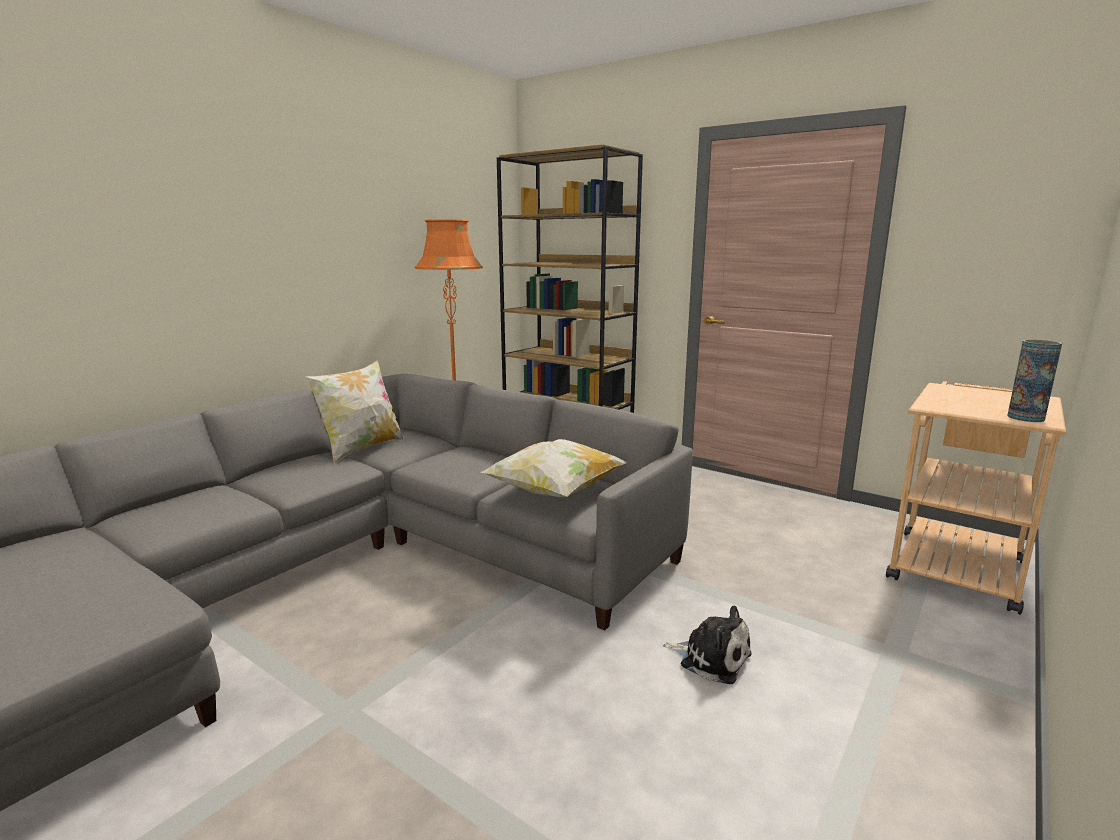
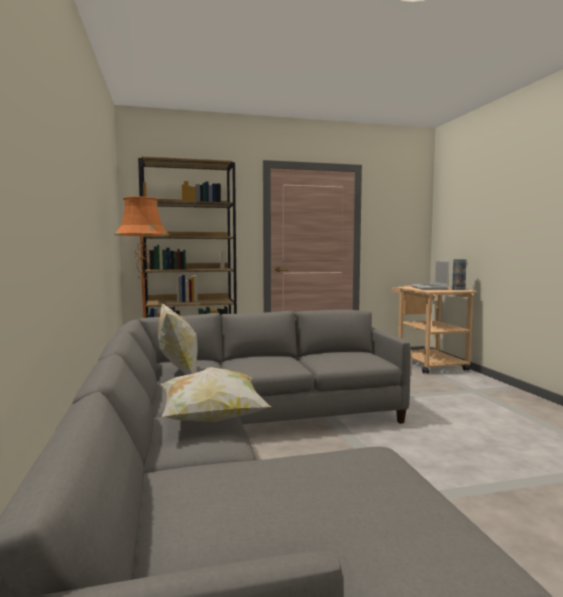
camera: 50 degrees left, 10 degrees down
pillow [480,439,627,497] -> pillow moved to [161,367,271,422]
plush toy [663,606,751,684] -> none
none -> laptop [411,260,449,290]

